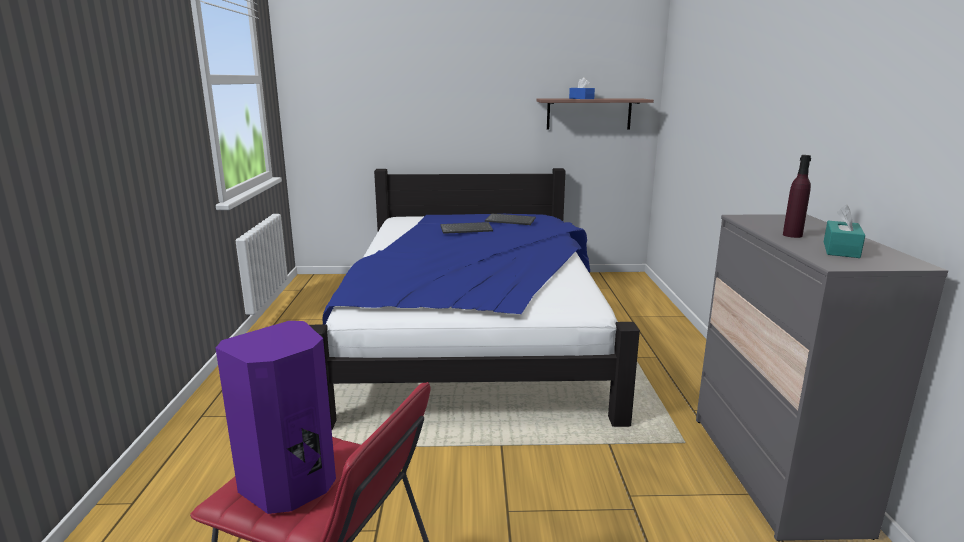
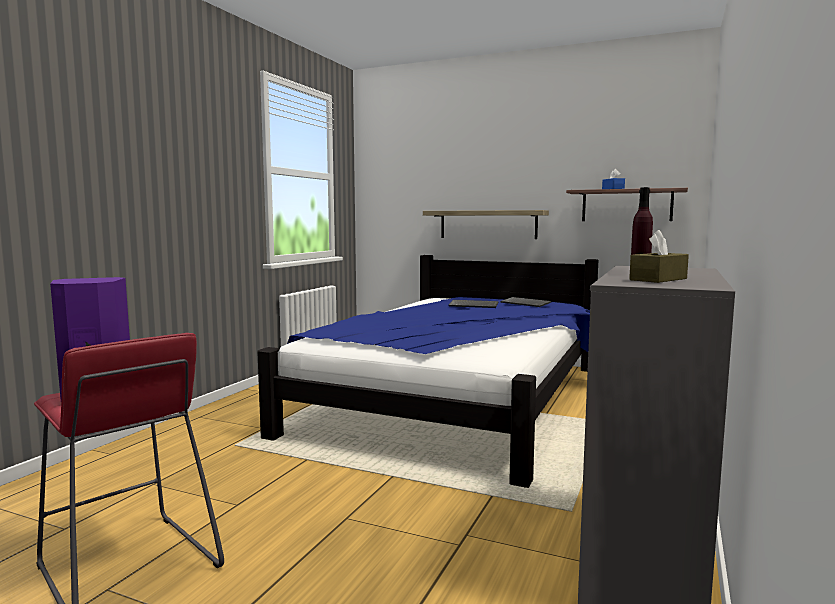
camera: 25 degrees right, 10 degrees down
turquoise tissue box [824,205,865,258] -> brown tissue box [629,230,689,283]
none -> shelf [423,210,549,239]

